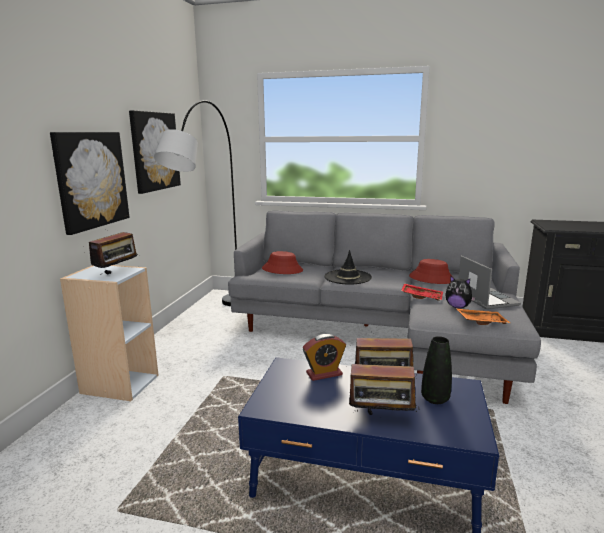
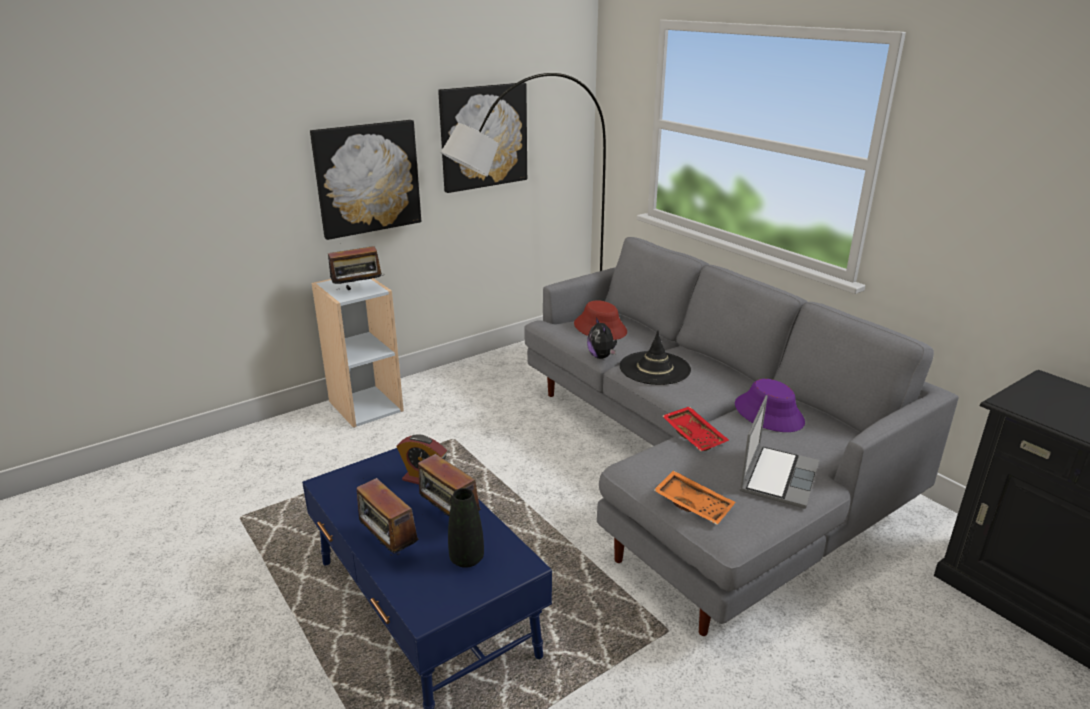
camera: 40 degrees right, 10 degrees up
red hat [409,259,453,284] -> purple hat [735,379,805,432]
plush toy [445,275,476,308] -> plush toy moved to [587,317,617,359]

